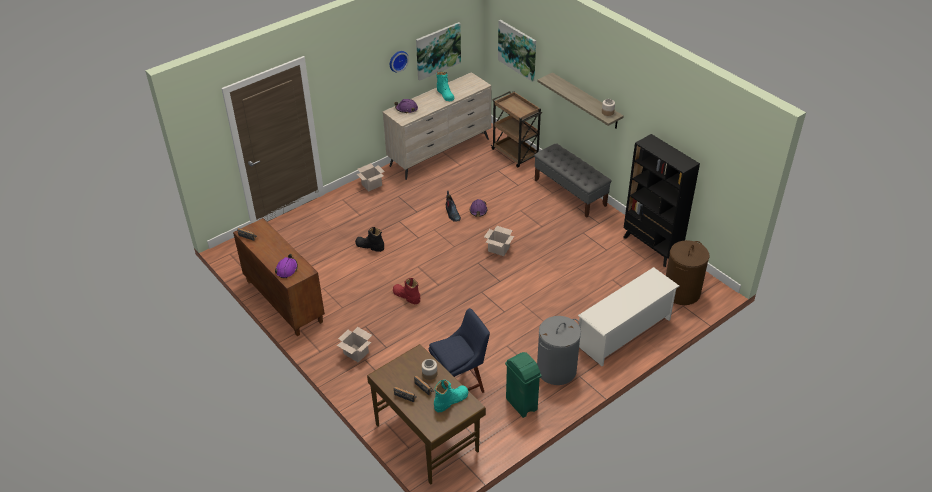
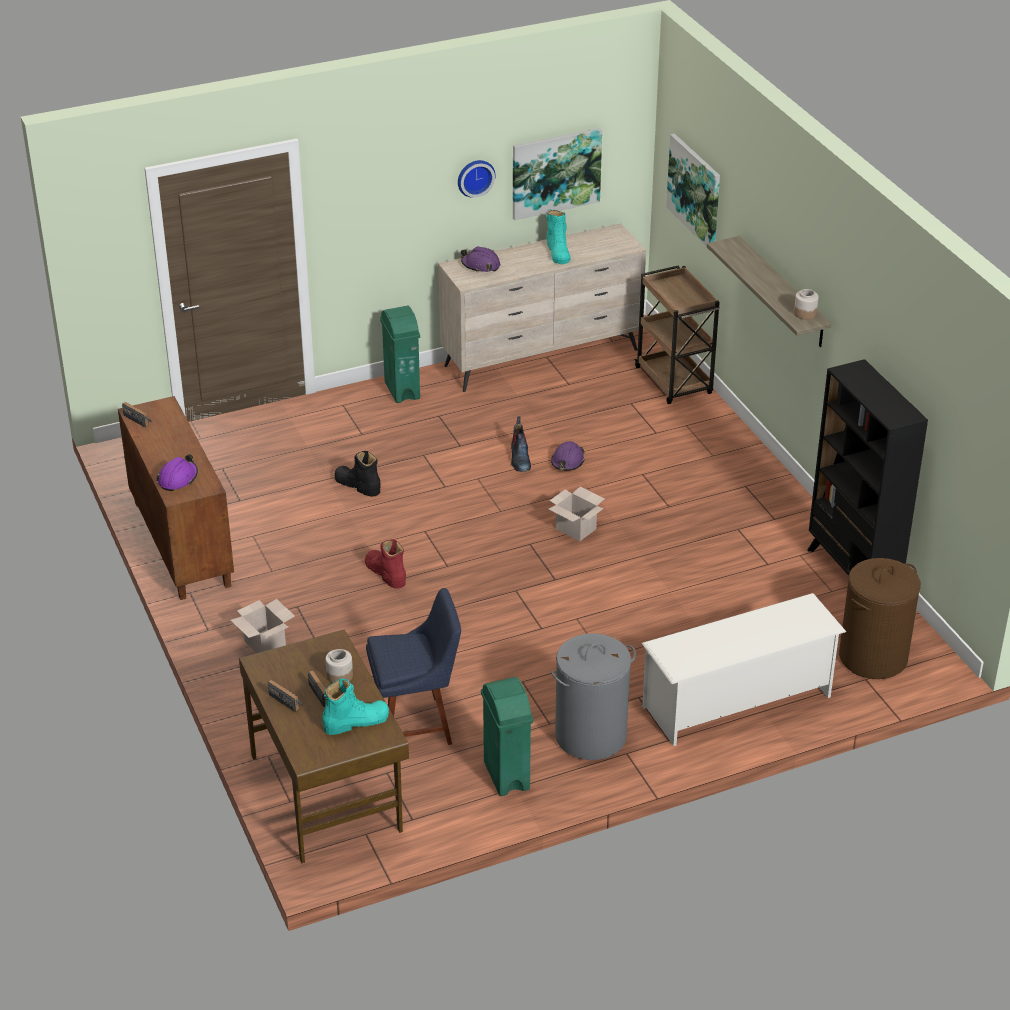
camera: 15 degrees right, 5 degrees down
cardboard box [357,163,385,192] -> green trash can [380,306,420,403]
grey bench [534,143,612,218] -> none

